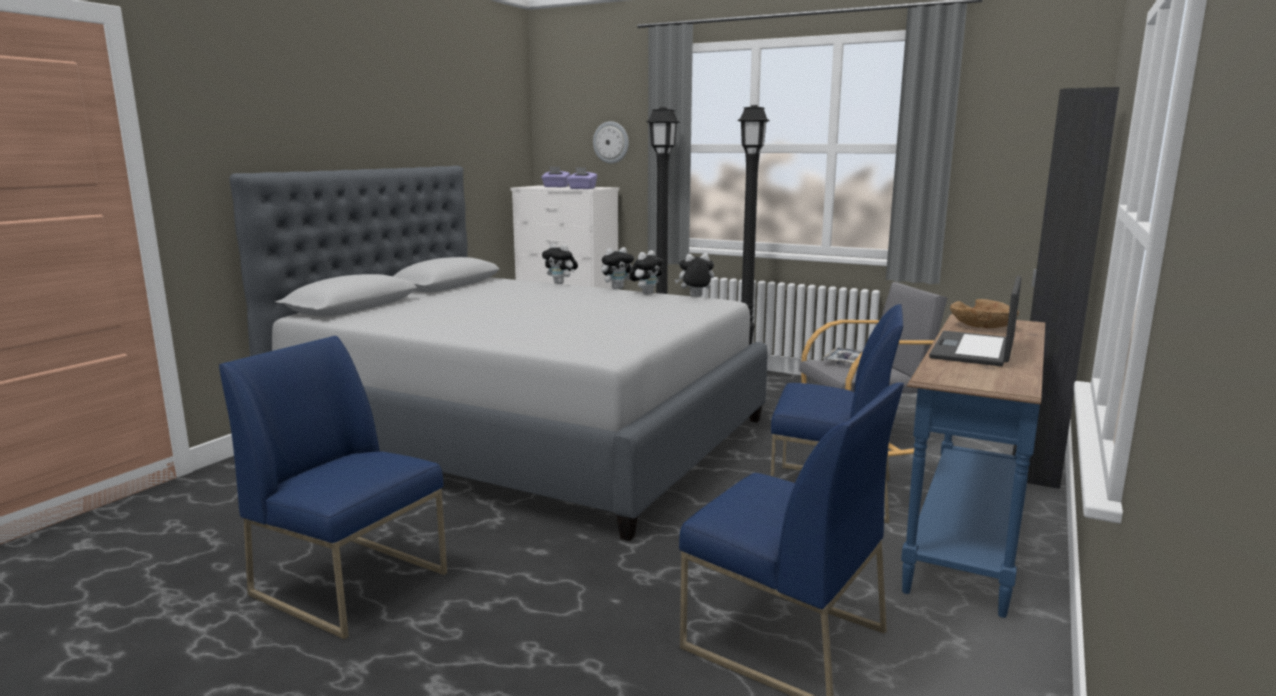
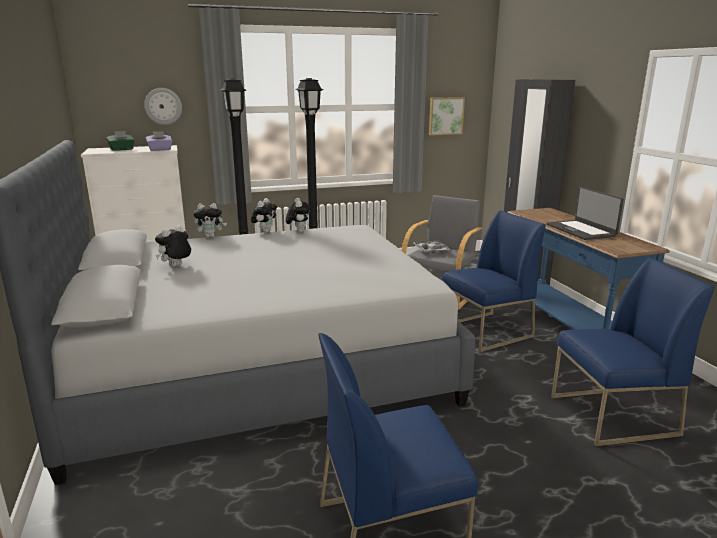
camera: 45 degrees left, 5 degrees up
purple tissue box [541,166,570,188] -> green tissue box [106,131,135,151]
plush toy [674,253,714,297] -> plush toy moved to [155,225,191,267]
brown bowl [950,299,1019,328] -> none
none -> picture [429,97,465,135]

